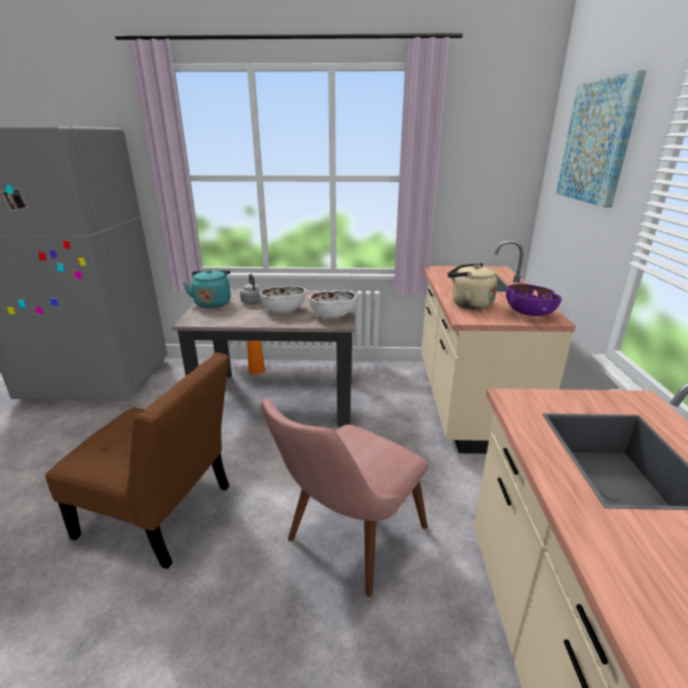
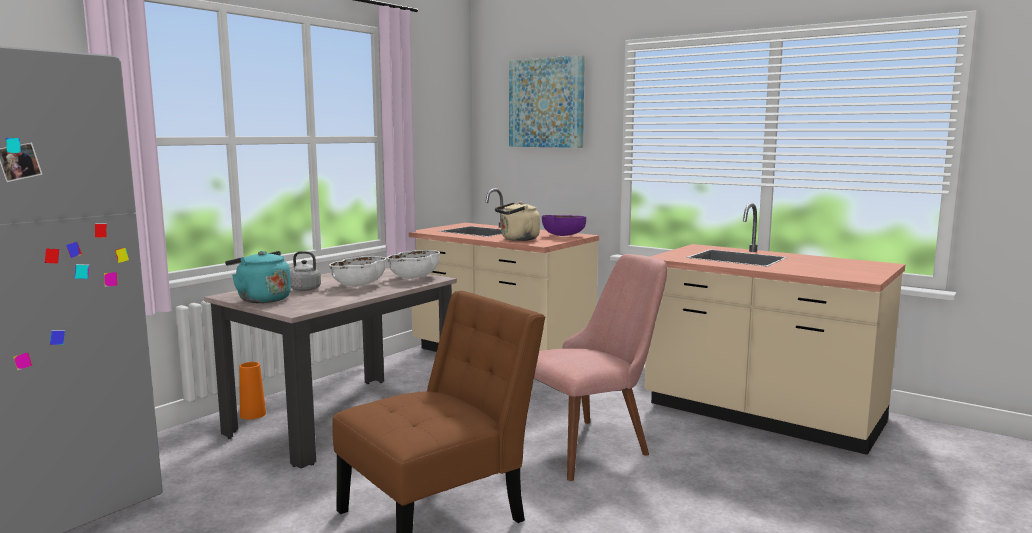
camera: 55 degrees left, 15 degrees down
pink chair [261,398,429,597] -> pink chair turned 105 degrees counterclockwise [534,254,668,481]

